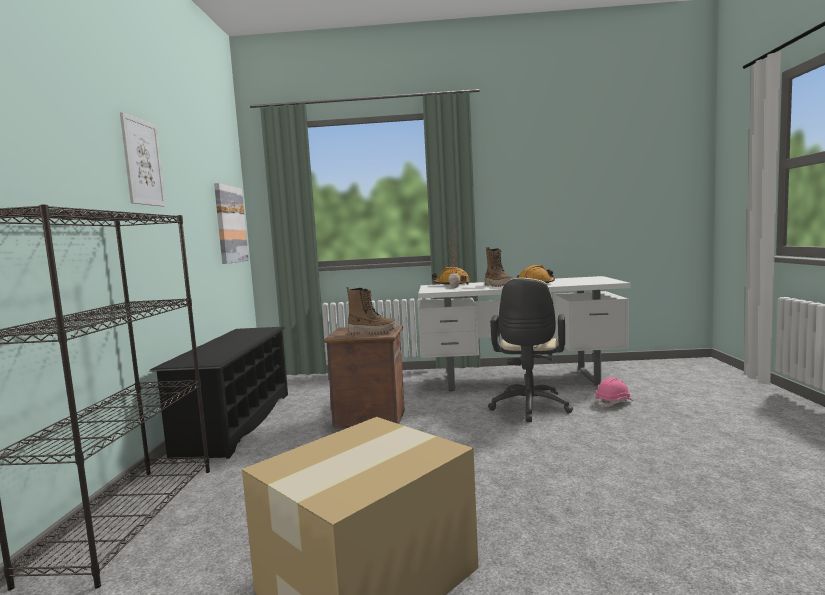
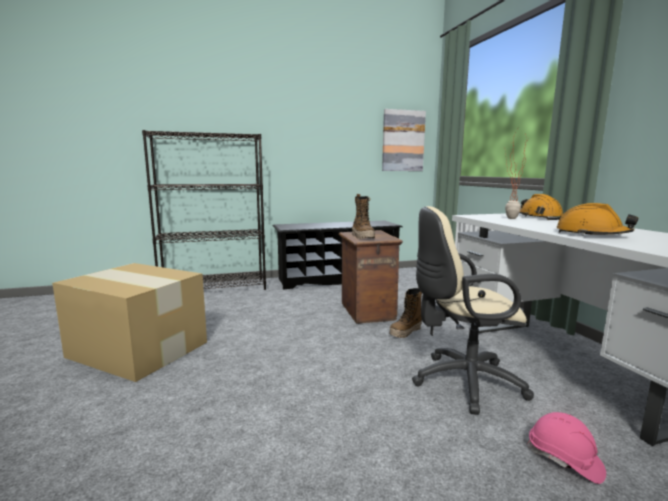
camera: 70 degrees right, 5 degrees up
picture [120,112,166,207] -> none
boot [484,247,513,287] -> boot moved to [389,287,422,338]

